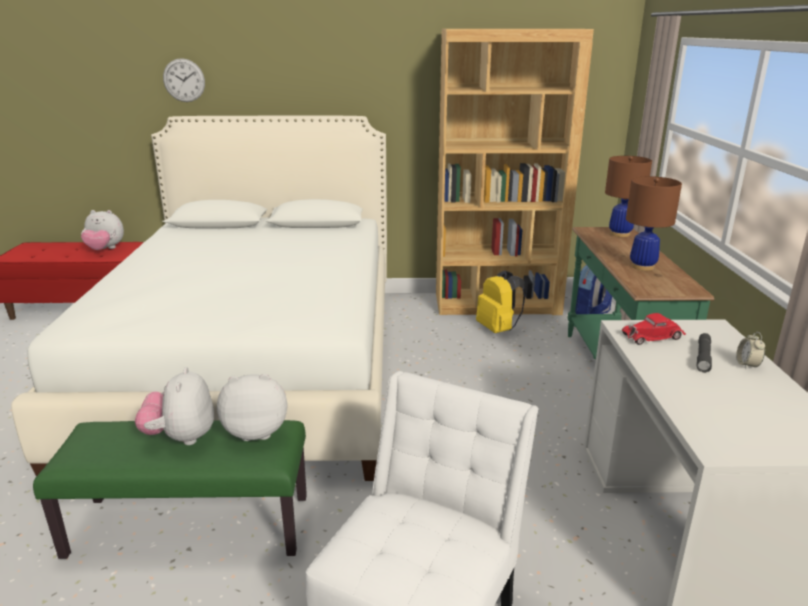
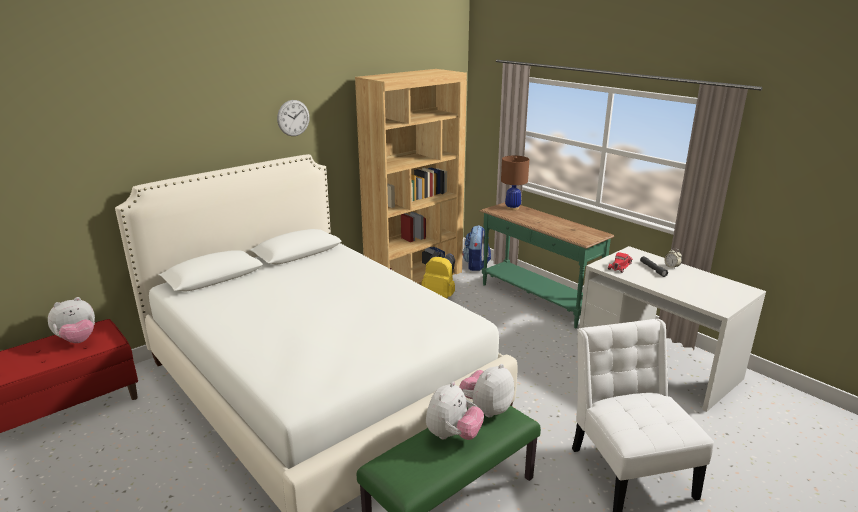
camera: 40 degrees left, 0 degrees up
plush toy [135,367,214,445] -> plush toy turned 105 degrees counterclockwise [426,382,484,440]
wall clock [163,58,205,102] -> wall clock moved to [277,100,310,136]
brown table lamp [626,176,682,271] -> none

